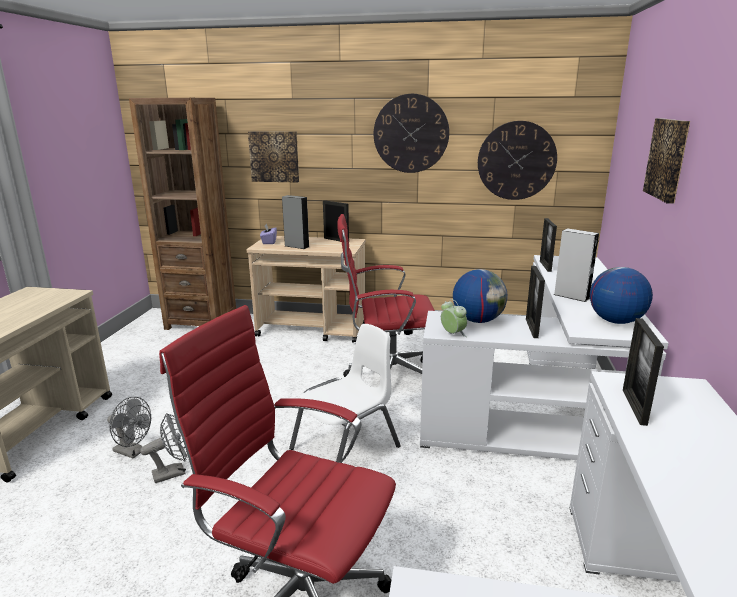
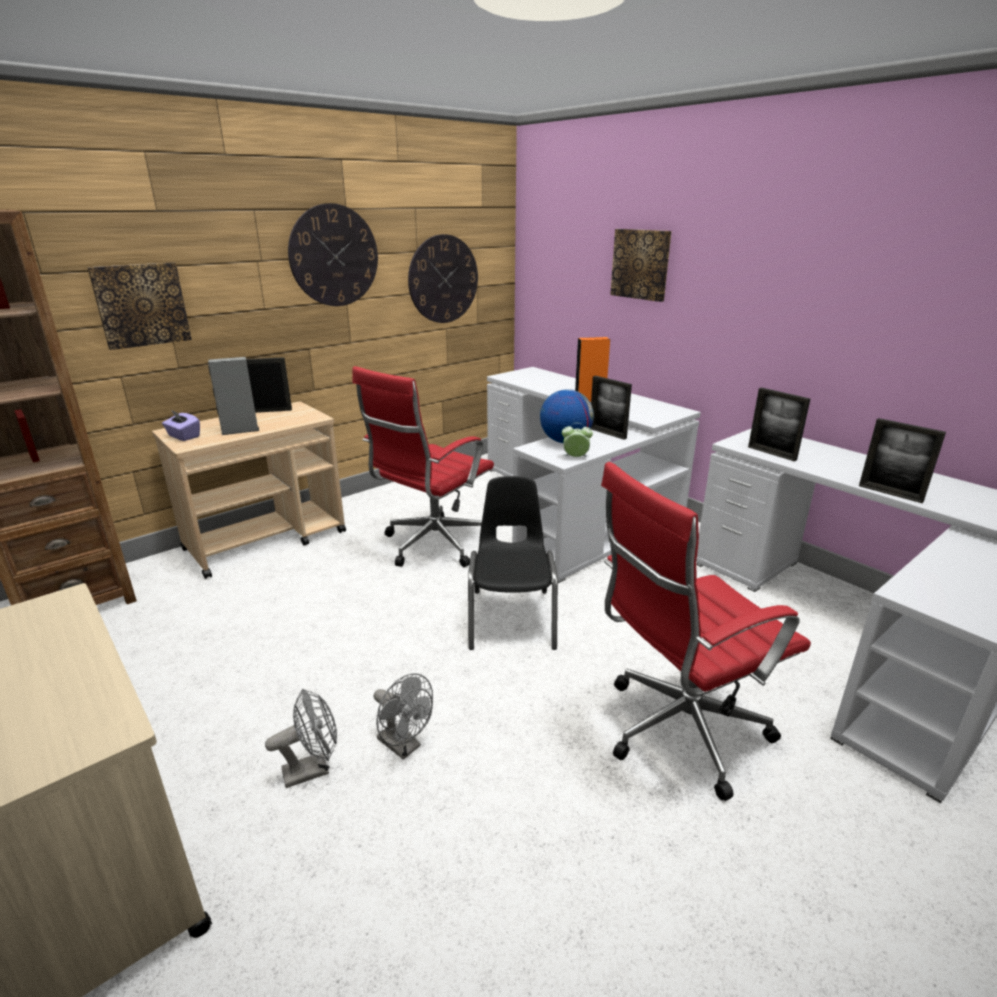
camera: 50 degrees left, 5 degrees up
grey fan [140,413,188,483] -> grey fan turned 120 degrees clockwise [374,673,433,760]
white chair [289,324,401,463] -> black chair [468,476,558,650]
picture frame [540,218,557,272] -> picture frame moved to [859,418,946,503]
grey speaker [554,228,599,302] -> orange speaker [575,337,610,403]
globe [590,267,653,324] -> none

